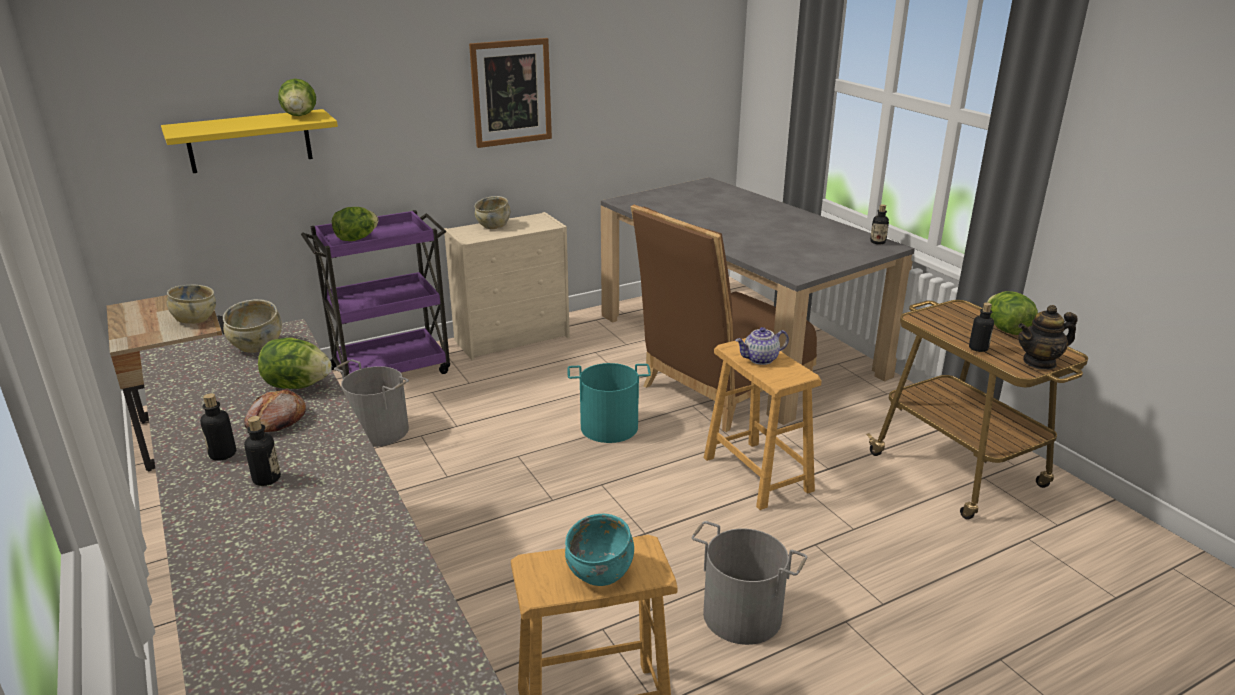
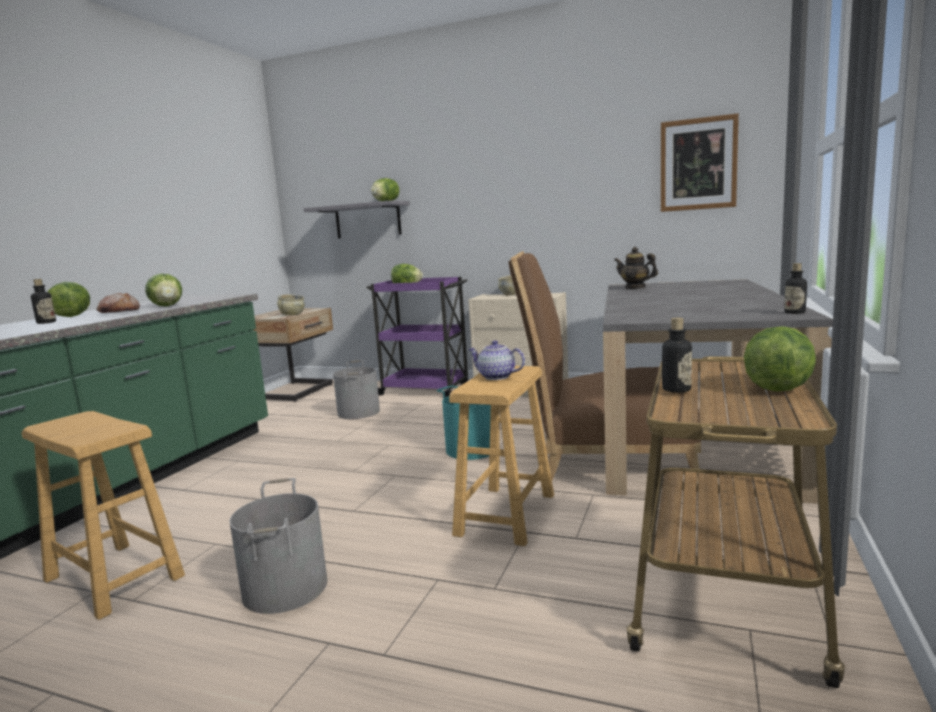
camera: 50 degrees right, 15 degrees down
yellow shelf [161,109,338,173] -> grey shelf [303,200,410,238]
bottle [200,393,236,461] -> lettuce [47,282,90,317]
beige bowl [223,299,282,353] -> none
picture [469,38,552,148] -> picture moved to [661,113,739,212]
turquoise bowl [565,514,634,586] -> none
teapot [1018,305,1078,370] -> teapot moved to [614,247,658,289]

